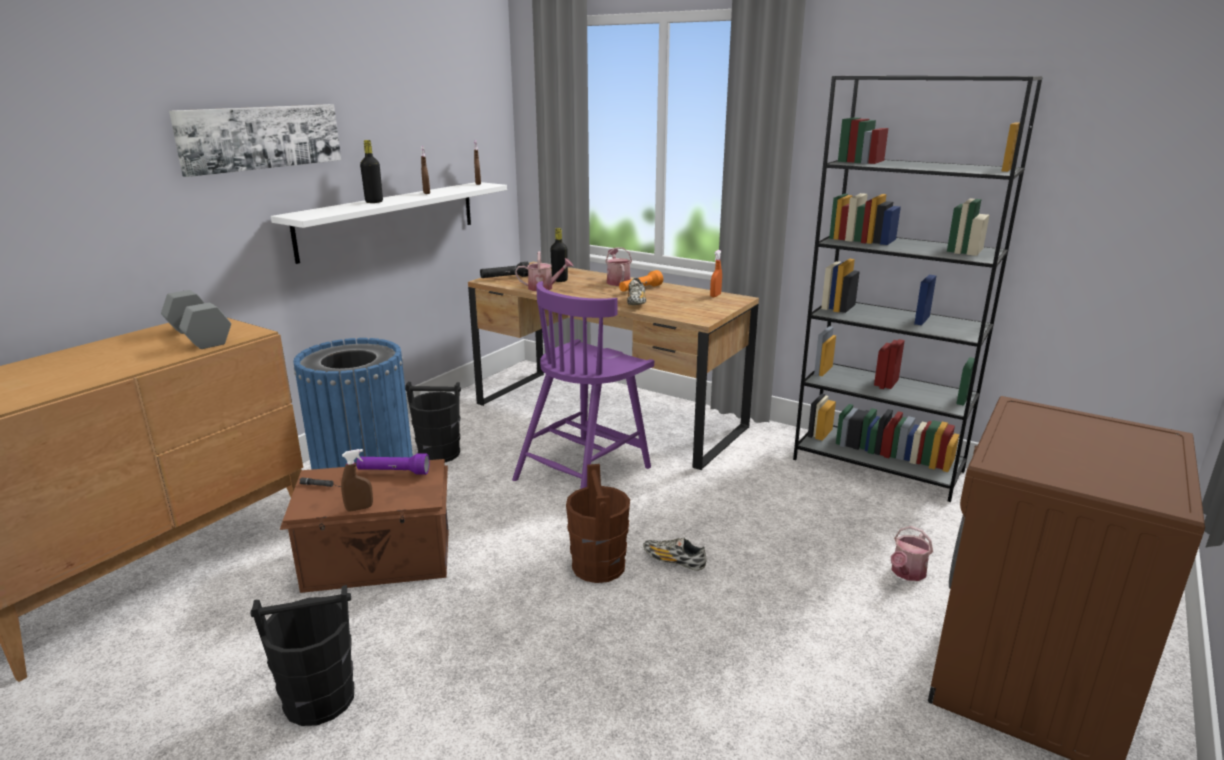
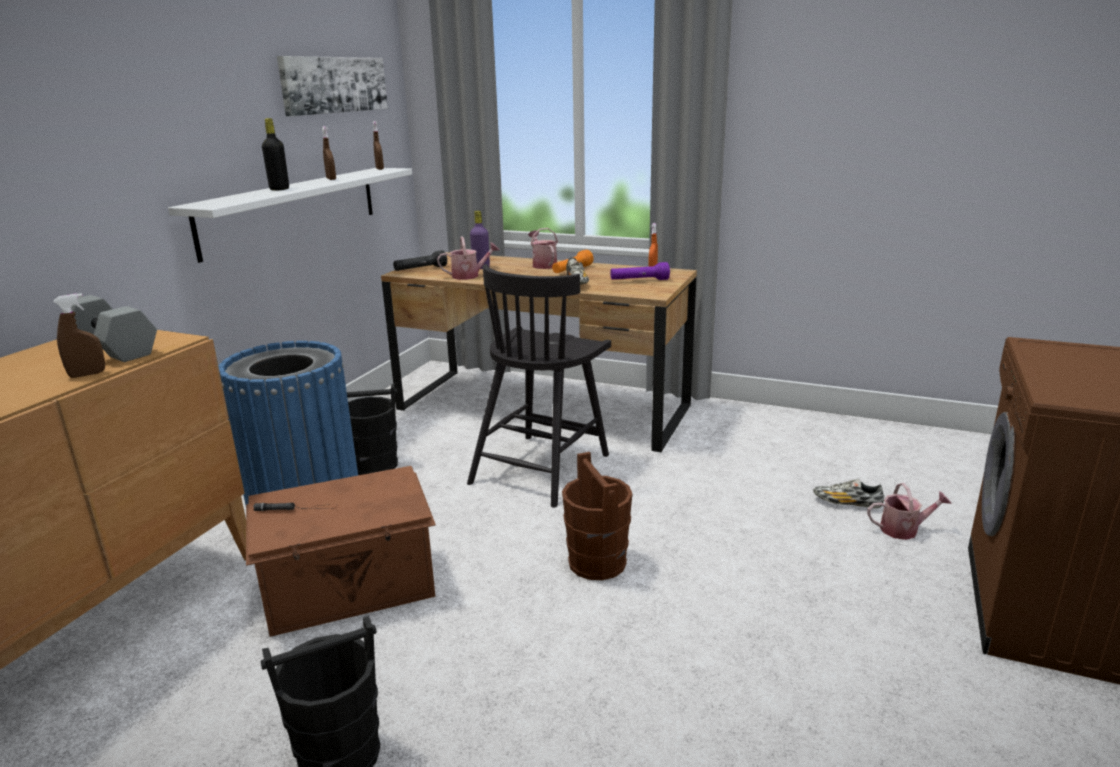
camera: 10 degrees left, 0 degrees up
picture [169,104,341,177] -> picture moved to [277,56,388,116]
brown spray bottle [341,449,373,512] -> brown spray bottle moved to [53,293,105,378]
purple flashlight [356,453,430,475] -> purple flashlight moved to [610,262,670,280]
purple chair [512,281,654,489] -> black chair [467,264,611,508]
black bottle [550,228,568,282] -> purple bottle [470,211,490,269]
shoe [643,538,707,571] -> shoe moved to [813,479,884,508]
grey bookcase [793,76,1043,502] -> none
watering can [891,526,933,581] -> watering can turned 120 degrees counterclockwise [867,483,952,540]

